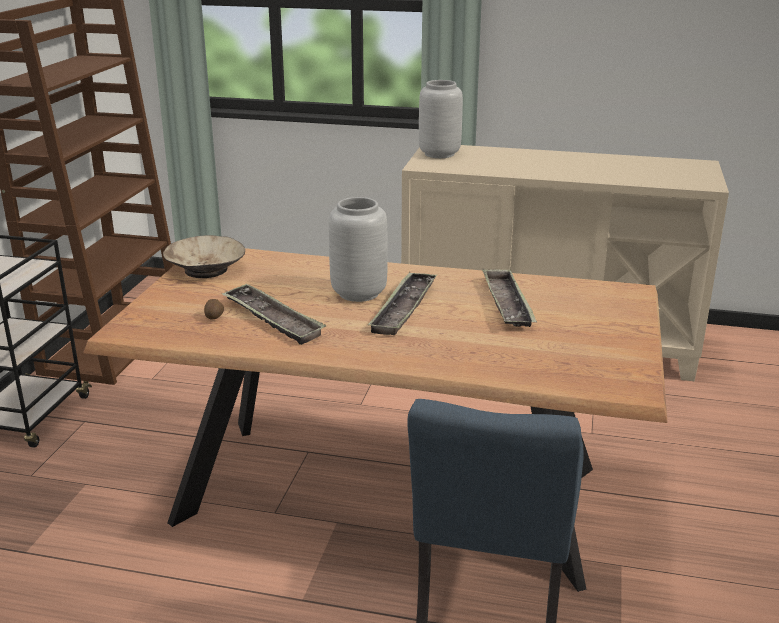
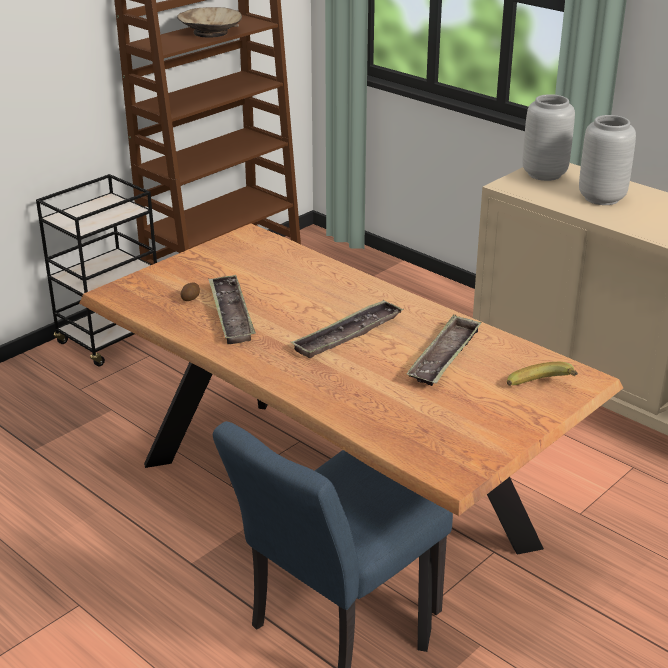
camera: 30 degrees right, 5 degrees up
beige bowl [163,235,245,278] -> beige bowl moved to [177,7,242,38]
grey vase [329,197,388,302] -> grey vase moved to [579,115,636,205]
none -> banana [507,362,578,386]

